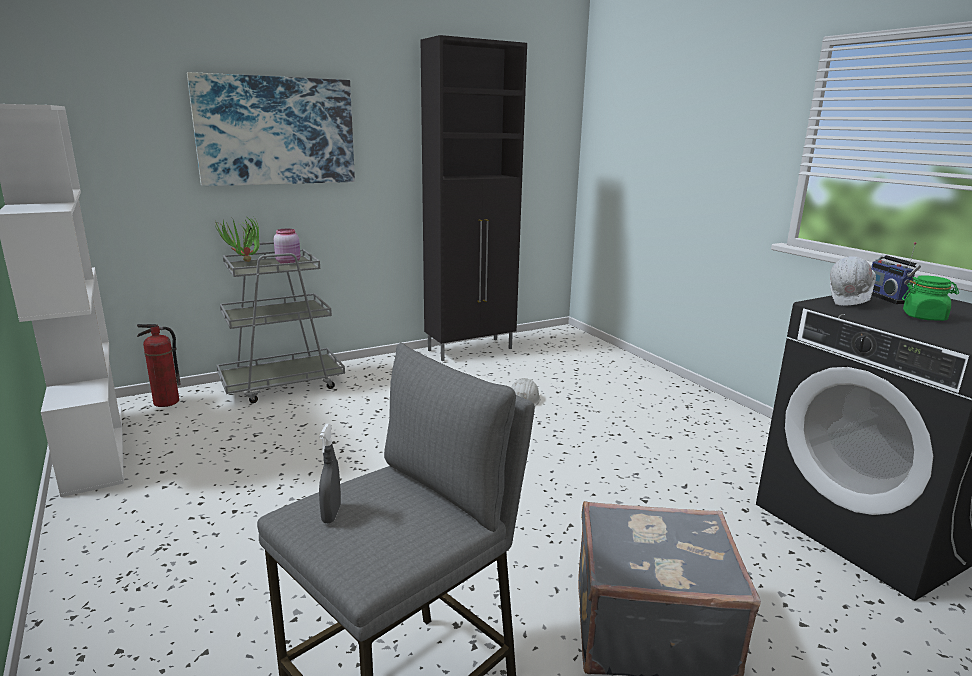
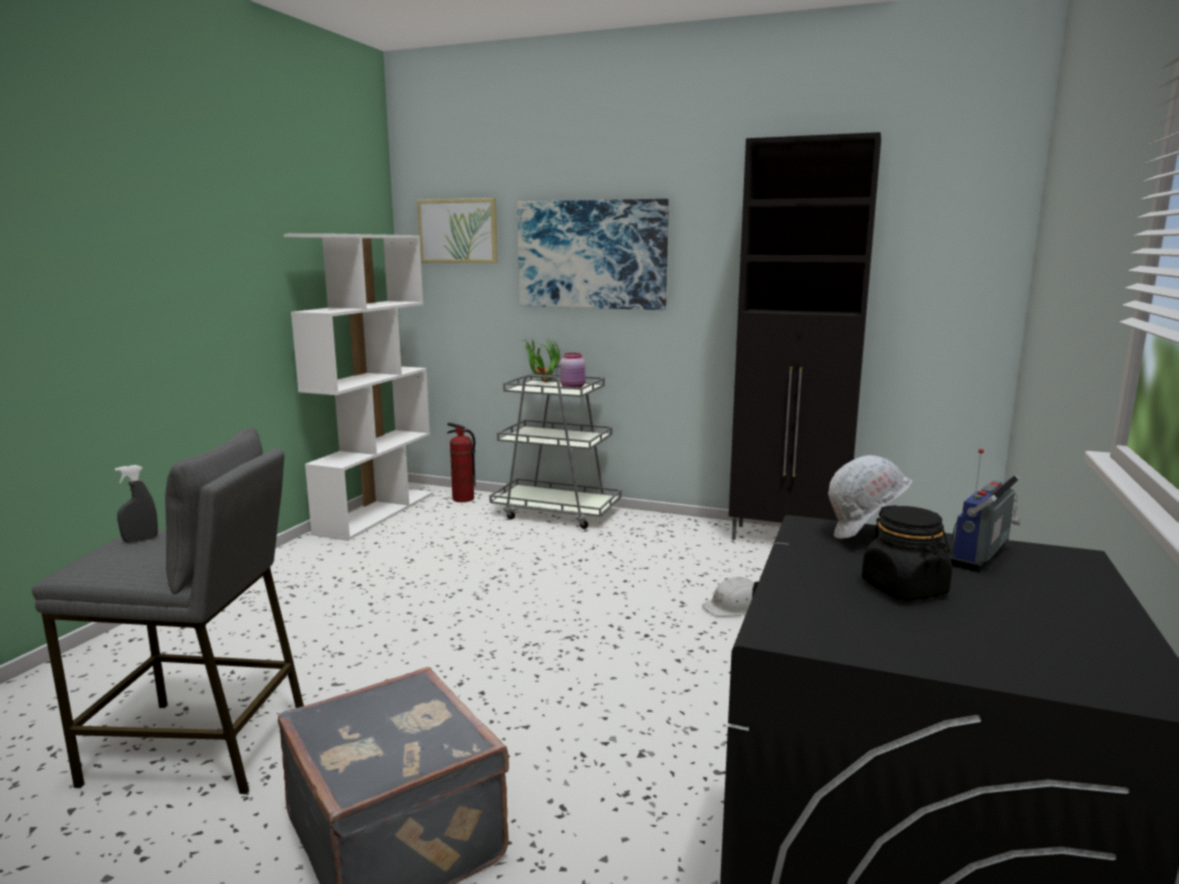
camera: 50 degrees right, 5 degrees down
green jar [902,275,959,321] -> black jar [862,505,952,600]
none -> picture [417,198,498,263]

